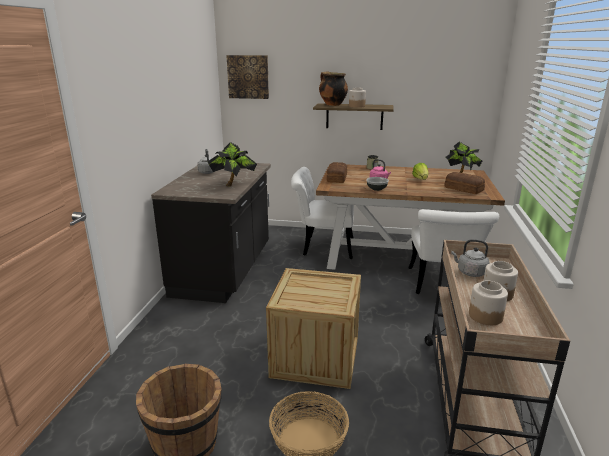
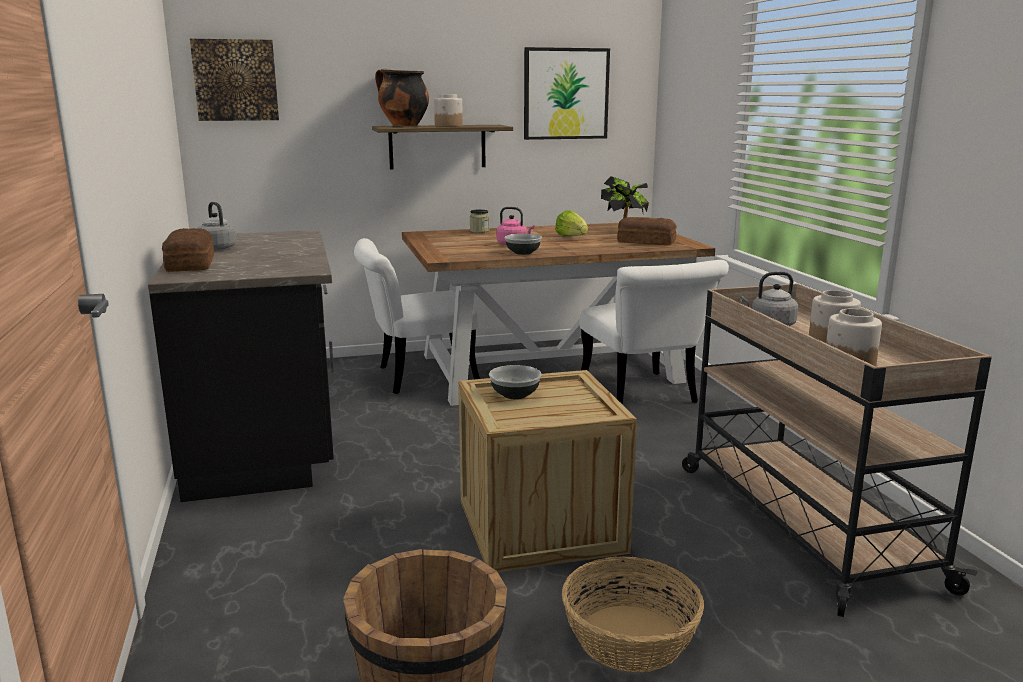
camera: 25 degrees left, 5 degrees down
potted plant [208,142,257,186] -> none
bread [327,162,347,183] -> bread moved to [162,228,214,272]
none -> bowl [489,365,542,399]
none -> picture [524,47,610,140]

